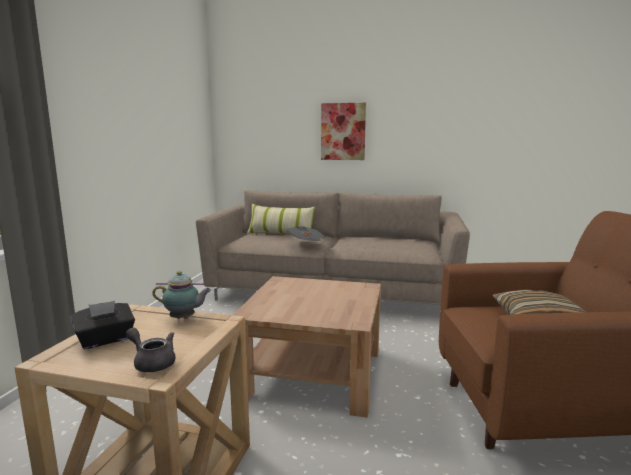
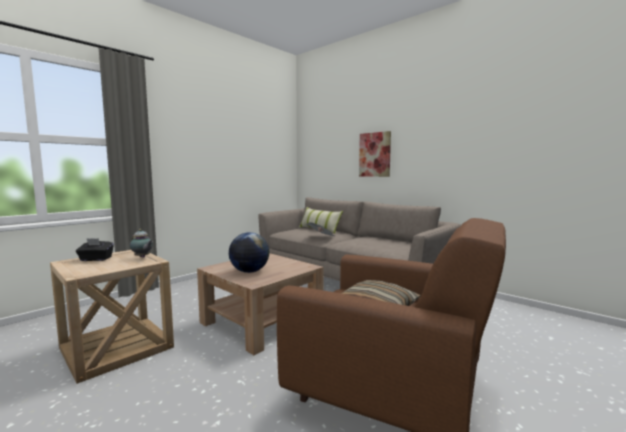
camera: 30 degrees right, 5 degrees down
grey teapot [126,328,175,372] -> none
none -> globe [229,232,269,273]

